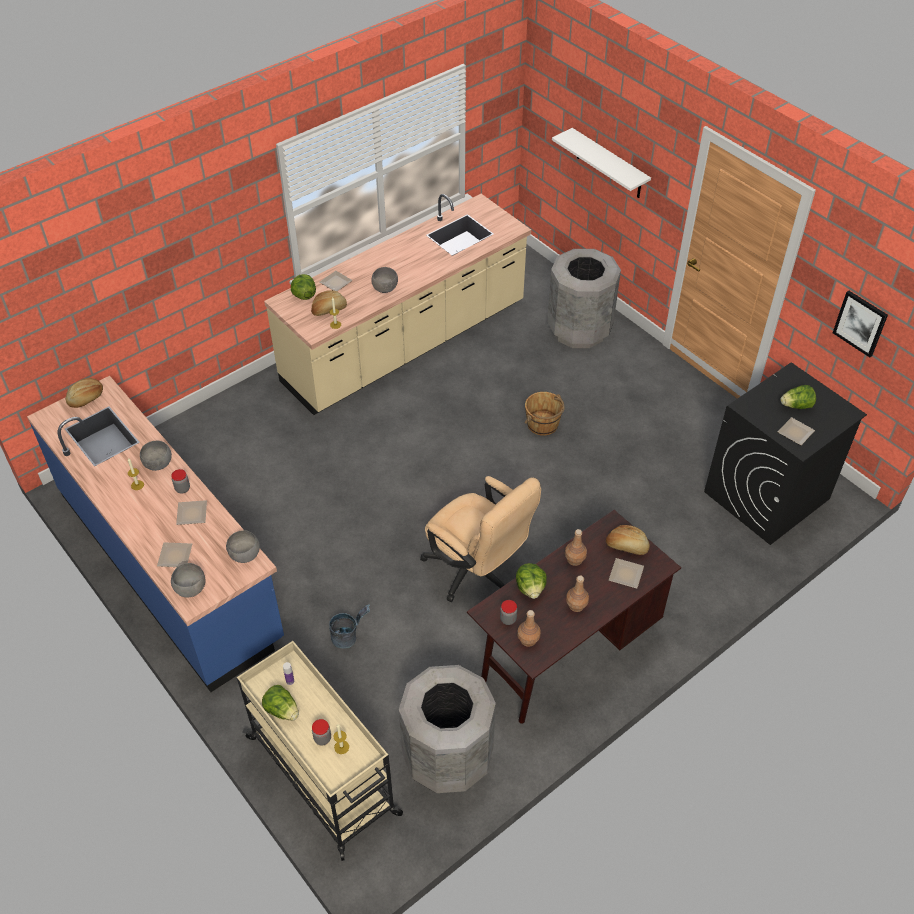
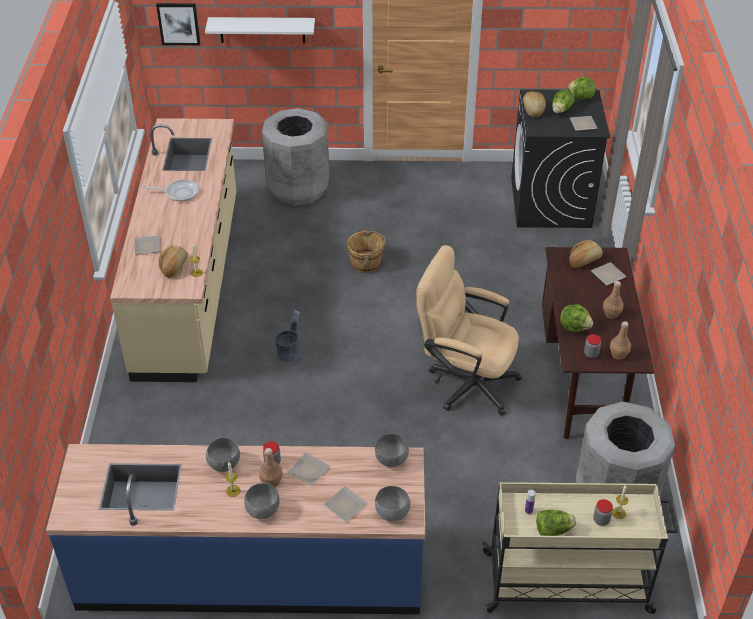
camera: 50 degrees left, 5 degrees down
bread [66,378,103,408] -> bread moved to [523,91,546,117]
lettuce [291,274,316,300] -> lettuce moved to [568,77,596,100]
grey bucket [329,604,370,649] -> grey bucket moved to [275,310,300,362]
grey bowl [372,267,398,293] -> grey bowl moved to [244,483,280,519]
beige office chair [420,476,541,602] -> beige office chair turned 150 degrees counterclockwise [416,245,522,416]
brown bottle [565,529,587,566] -> brown bottle moved to [259,448,283,487]
picture [833,291,888,357] -> picture moved to [156,3,200,45]
none -> frying pan [142,180,199,202]

